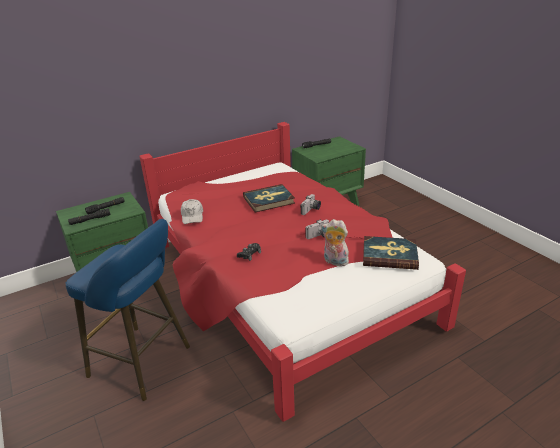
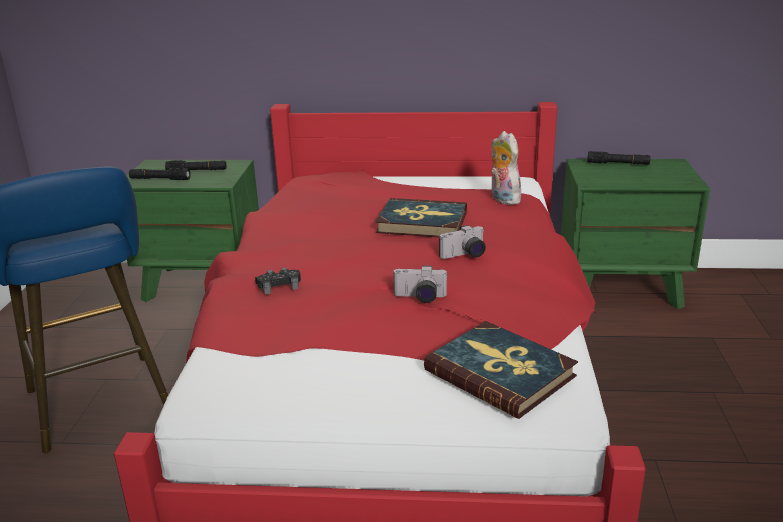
camera: 35 degrees right, 5 degrees down
white cap [181,199,203,224] -> none
plush toy [321,219,349,266] -> plush toy moved to [491,131,521,205]

